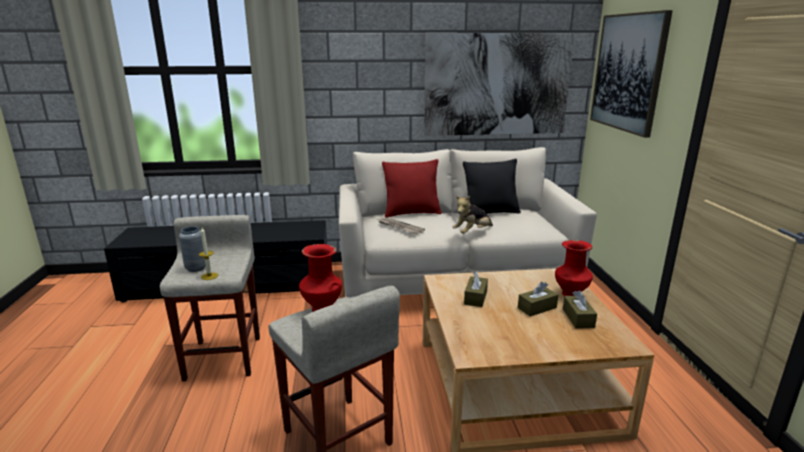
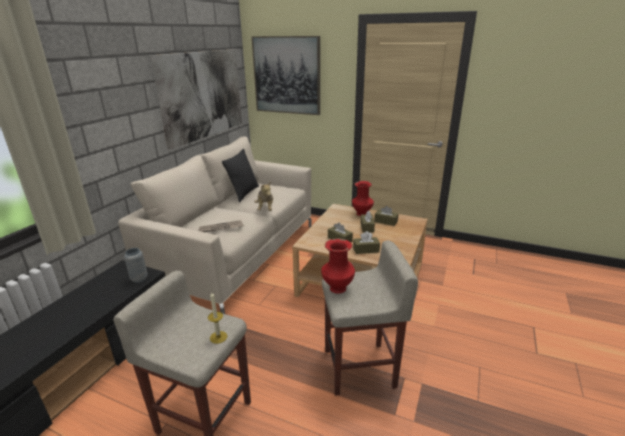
camera: 60 degrees left, 5 degrees up
grey vase [179,226,206,272] -> grey vase moved to [124,248,148,283]
red pillow [382,159,442,218] -> none
none -> brown tissue box [353,231,380,254]

